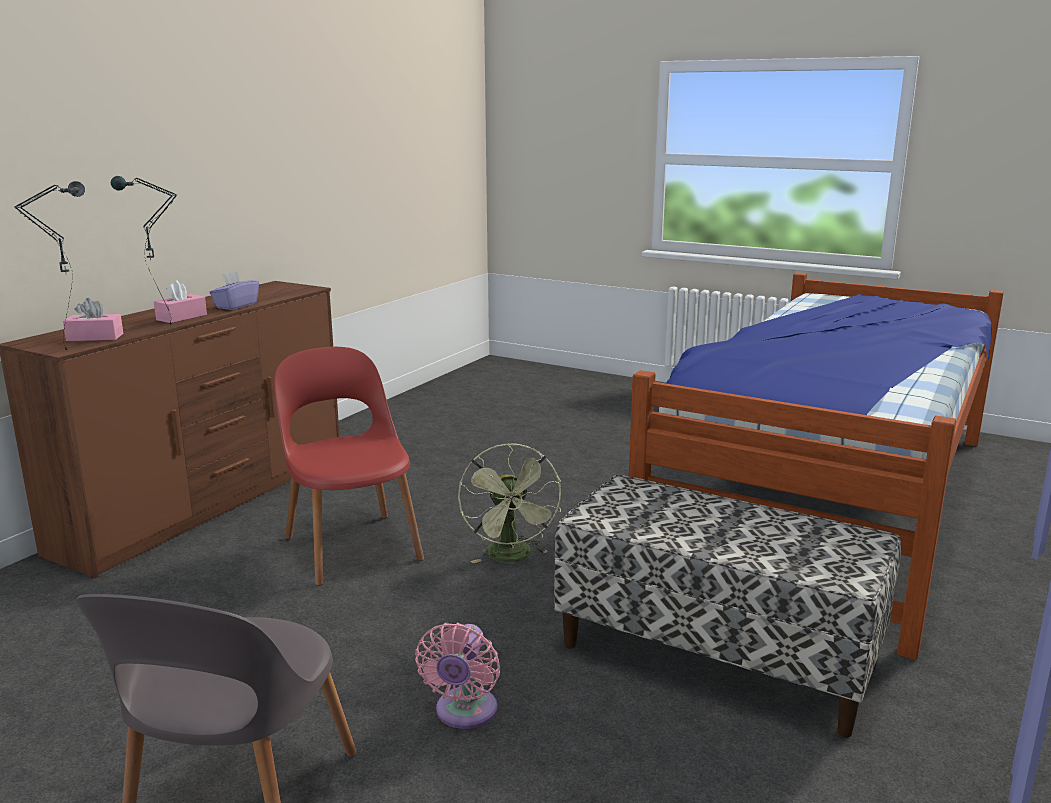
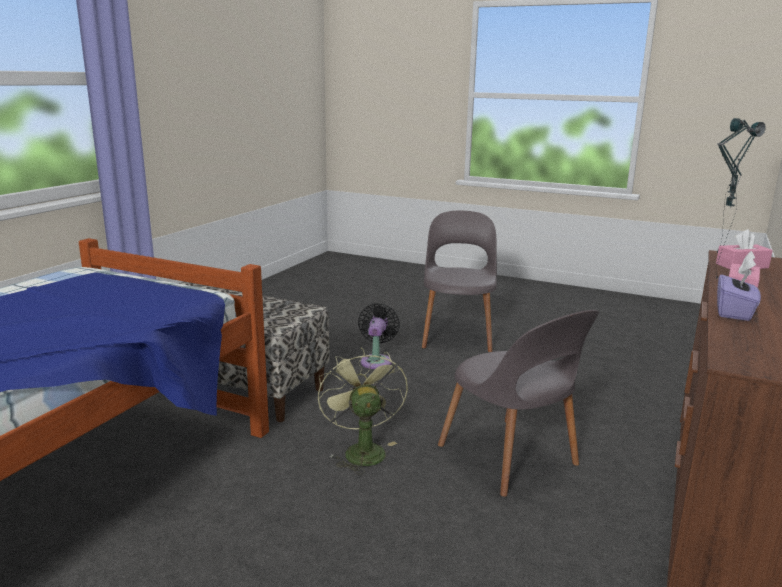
camera: 175 degrees right, 0 degrees up
red chair [274,347,424,586] -> grey chair [438,310,599,497]
pink fan [415,623,500,729] -> black fan [358,303,400,369]

